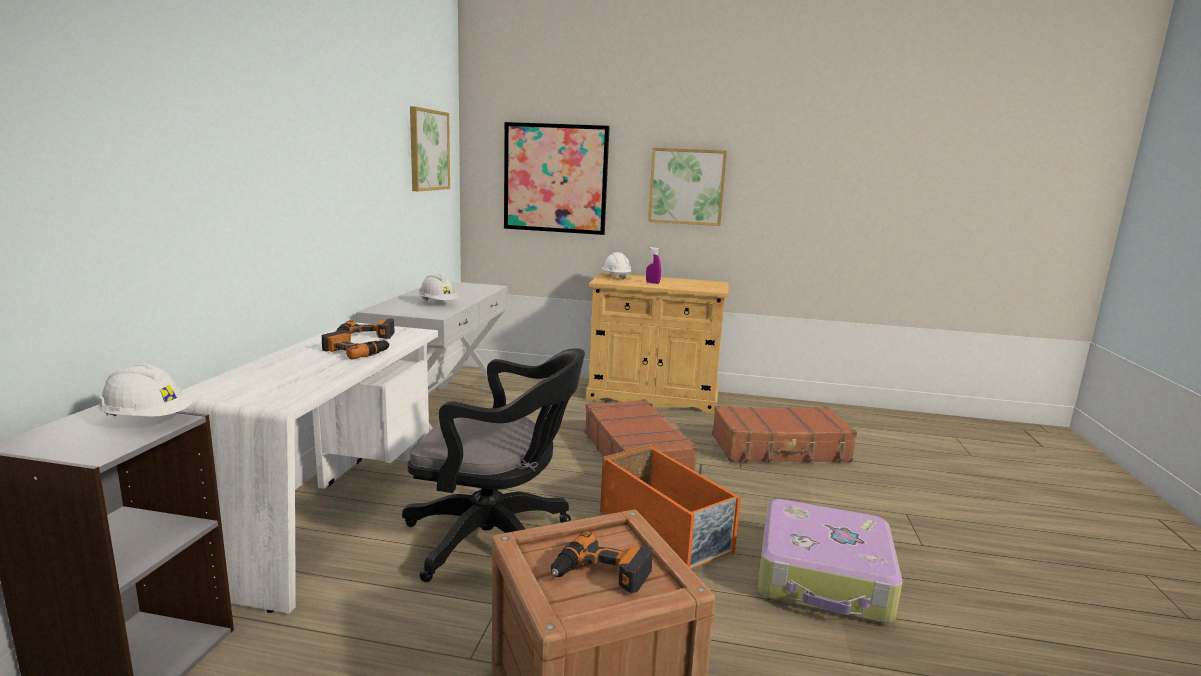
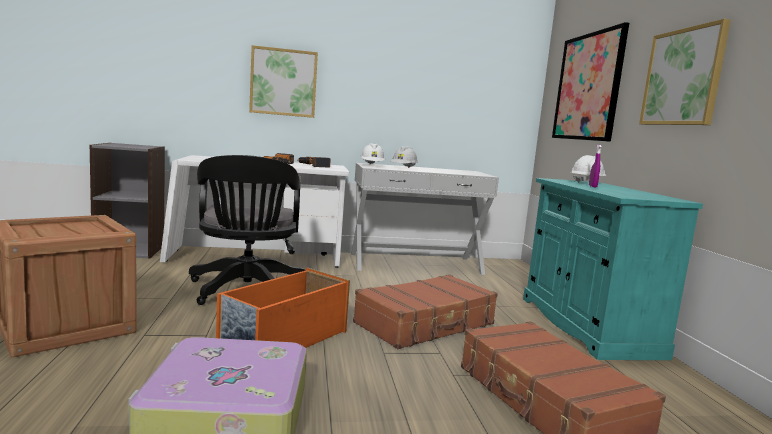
camera: 70 degrees right, 5 degrees down
white hard hat [98,364,192,417] -> white hard hat moved to [360,143,385,164]
picture [410,106,450,191] -> picture moved to [249,45,318,118]
power drill [551,531,652,593] -> none
beige cabinet [586,273,729,414] -> turquoise cabinet [523,178,703,360]

